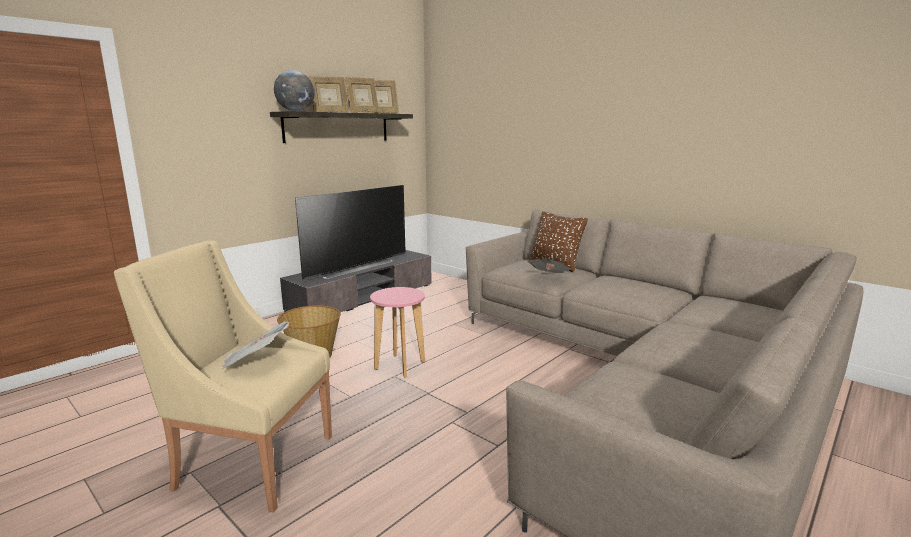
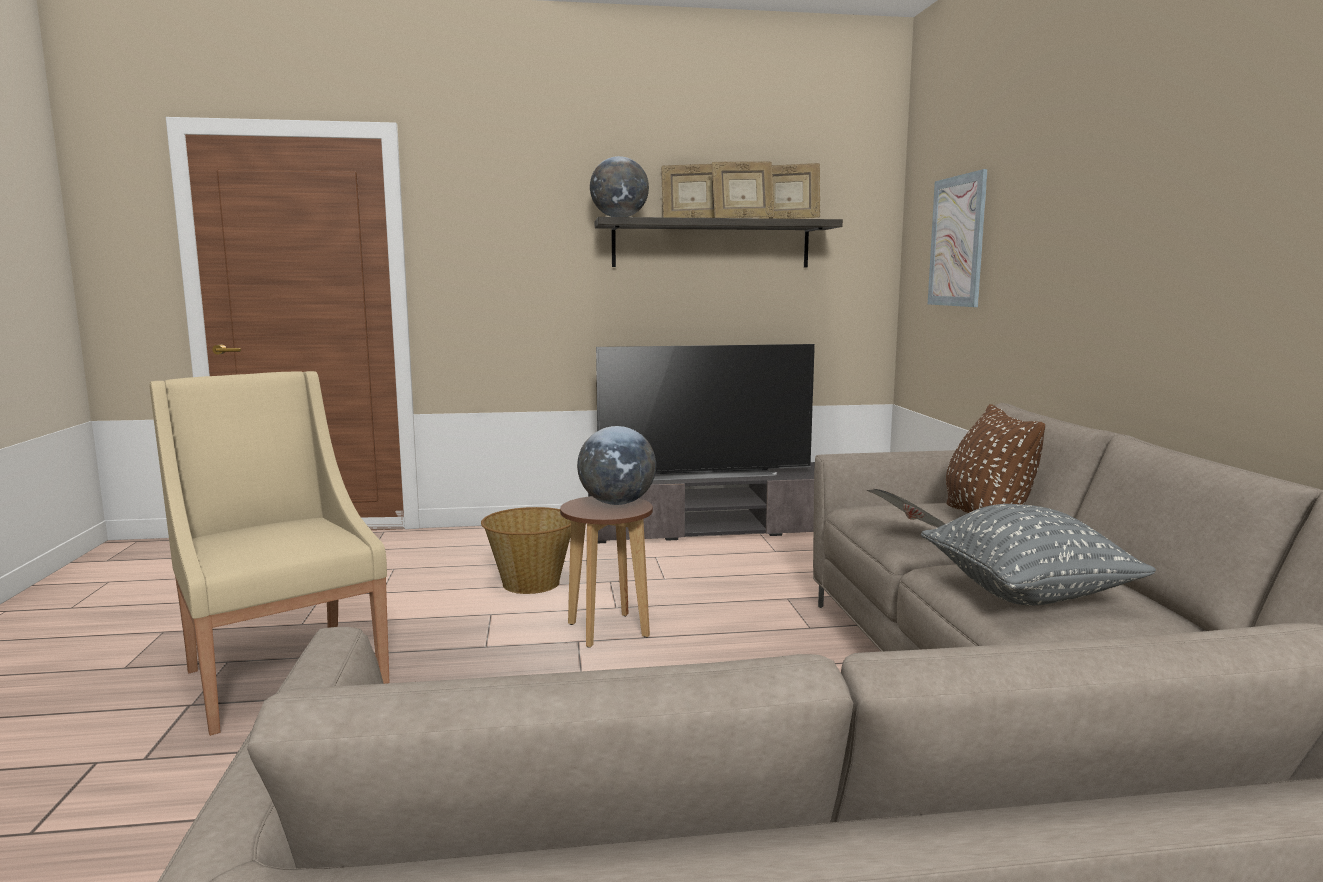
camera: 40 degrees right, 5 degrees down
newspaper [221,321,289,370] -> none
pink stool [370,287,425,377] -> brown stool [560,496,653,648]
none -> globe [577,426,656,505]
none -> grey pillow [921,504,1156,605]
none -> picture [928,169,988,307]

